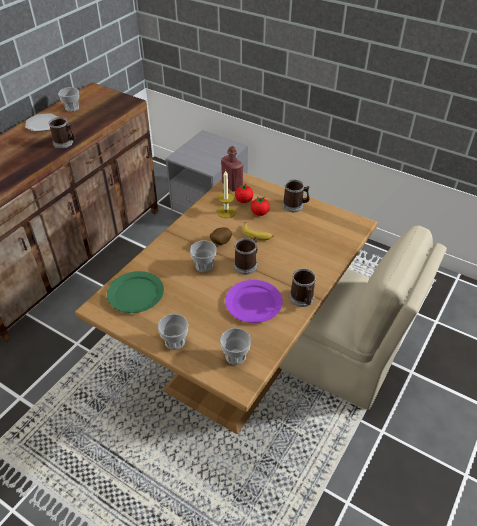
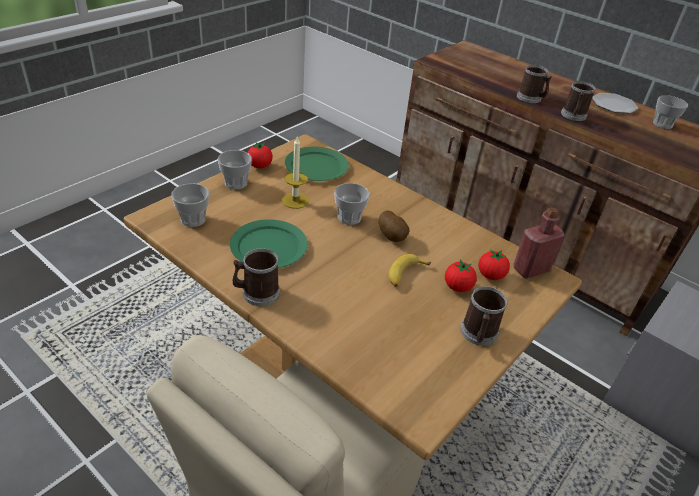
camera: 95 degrees right, 5 degrees down
candle [217,170,236,218] -> candle moved to [282,137,309,209]
purple plate [225,280,283,323] -> green plate [230,219,308,268]
mug [234,237,257,275] -> mug moved to [517,65,552,103]
none -> tomato [248,142,273,168]

